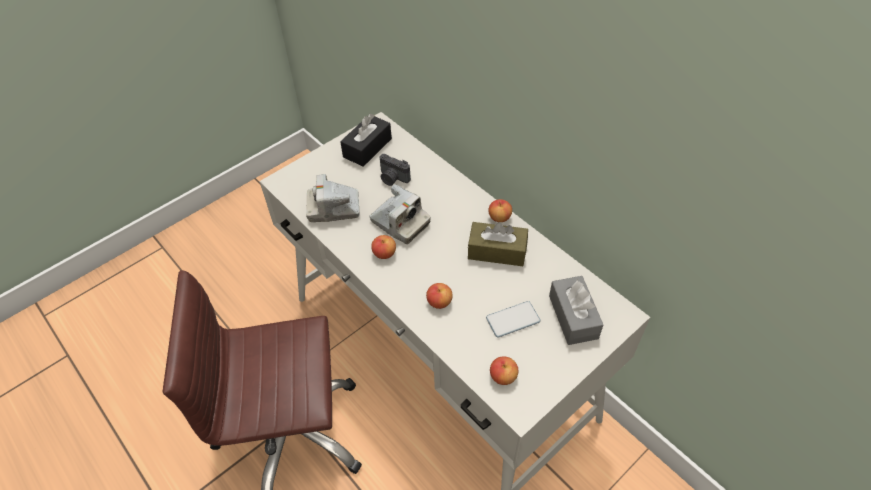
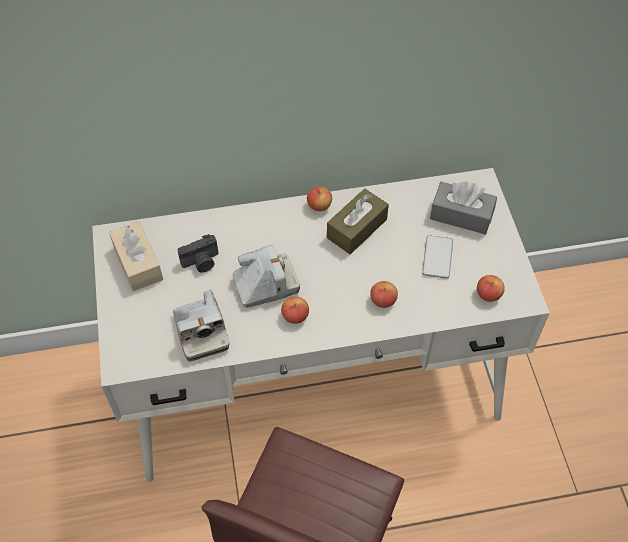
camera: 60 degrees left, 5 degrees up
camera [306,174,359,222] -> camera turned 45 degrees counterclockwise [173,290,229,362]
black tissue box [340,114,392,167] -> beige tissue box [109,221,163,291]

